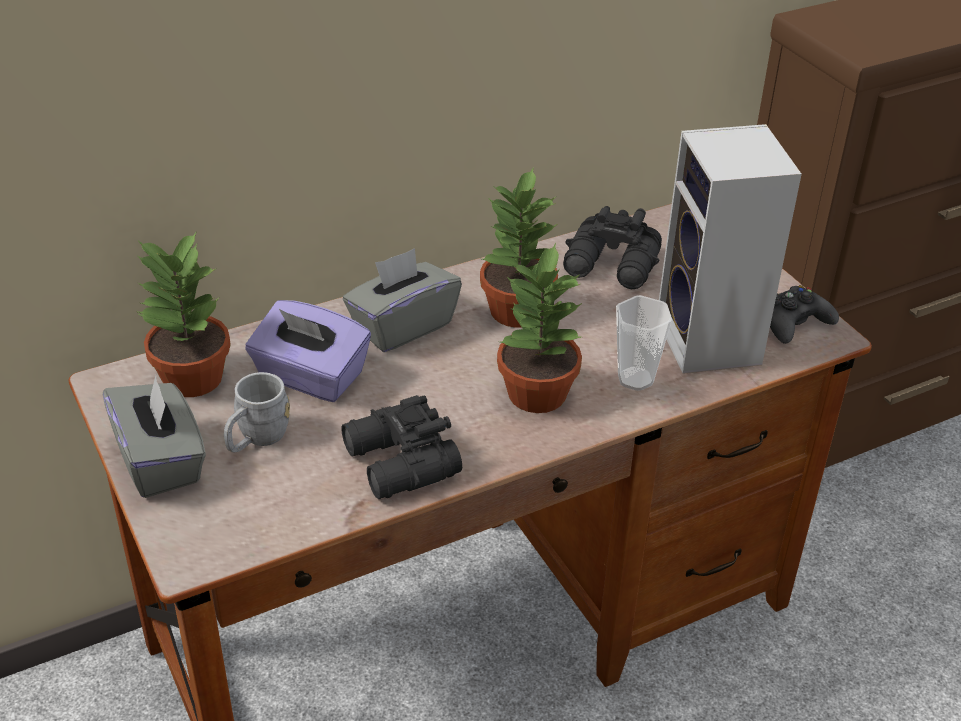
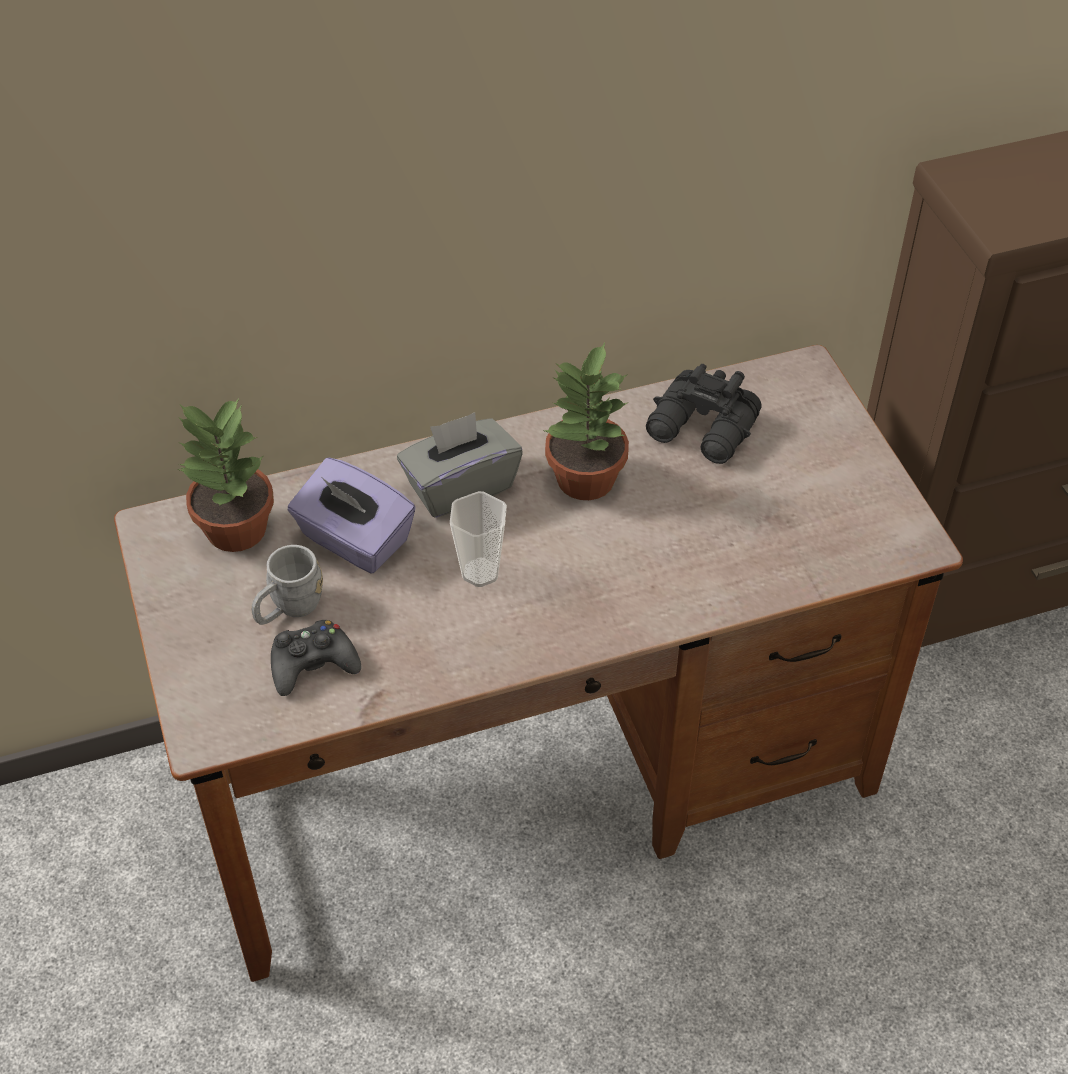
camera: 10 degrees right, 10 degrees up
grey tissue box [103,376,206,498] -> none
black binoculars [341,395,462,499] -> none
potted plant [497,243,582,413] -> none
cup [616,295,672,391] -> cup moved to [450,491,507,587]
speaker [659,124,802,374] -> none
black game controller [770,285,839,344] -> black game controller moved to [271,620,361,696]

